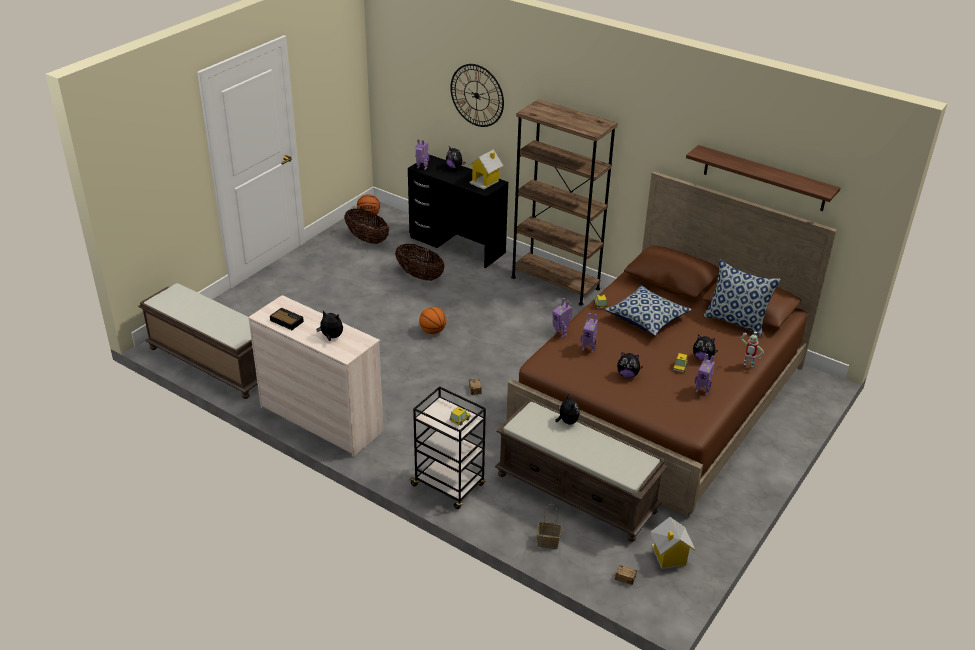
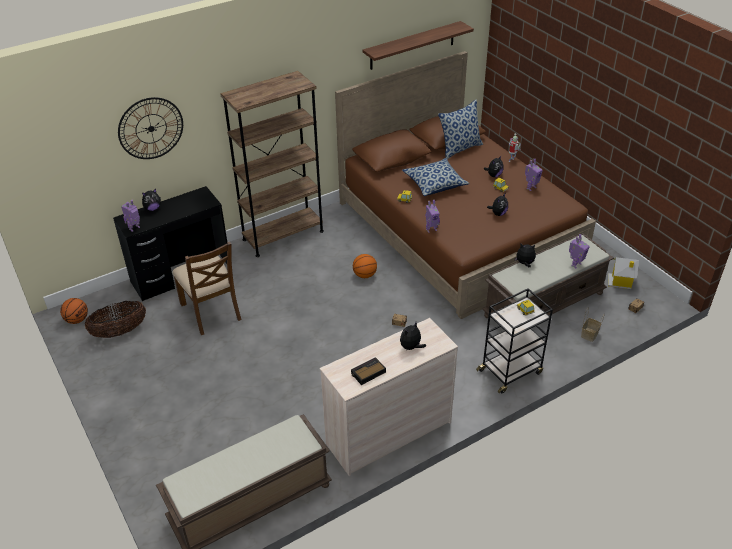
camera: 65 degrees left, 5 degrees up
basket [395,244,445,281] -> brown chair [173,241,242,335]
basketball [419,307,446,334] -> basketball moved to [353,254,377,278]
toy house [469,149,503,189] -> none
toy robot [580,313,598,353] -> toy robot moved to [569,234,590,268]

